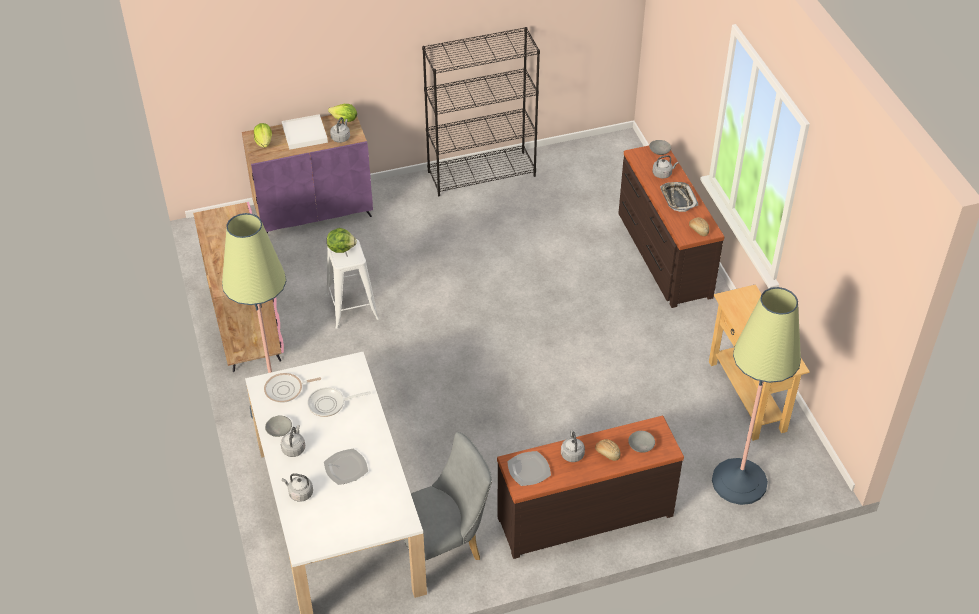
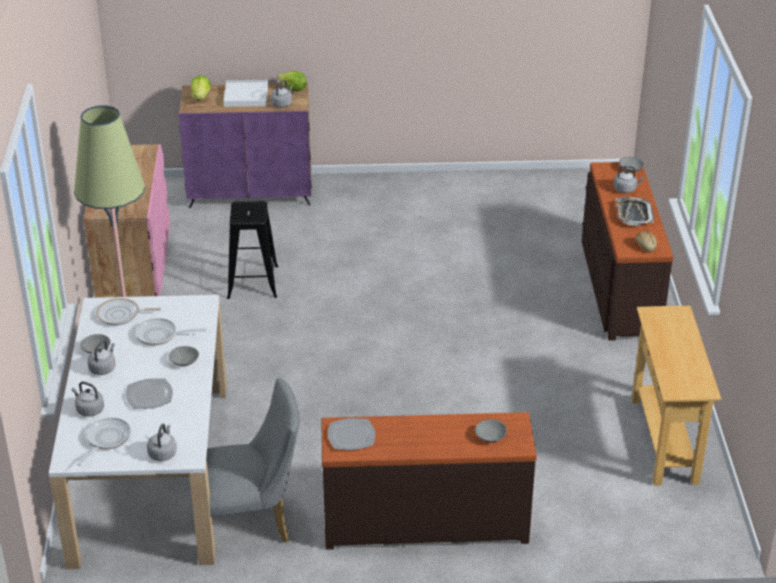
camera: 15 degrees right, 10 degrees down
white stool [325,239,379,329] -> black stool [227,201,278,299]
lettuce [327,228,357,253] -> none
black bookcase [422,27,540,197] -> none
grey kettle [561,430,585,462] -> grey kettle moved to [147,424,177,461]
bread [595,439,621,461] -> none
floor lamp [712,287,801,505] -> none
none -> frying pan [77,417,131,466]
none -> grey bowl [169,346,199,366]

